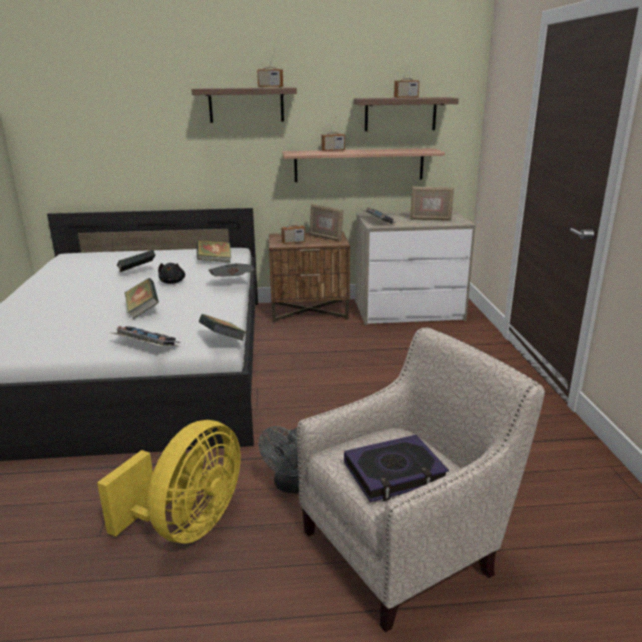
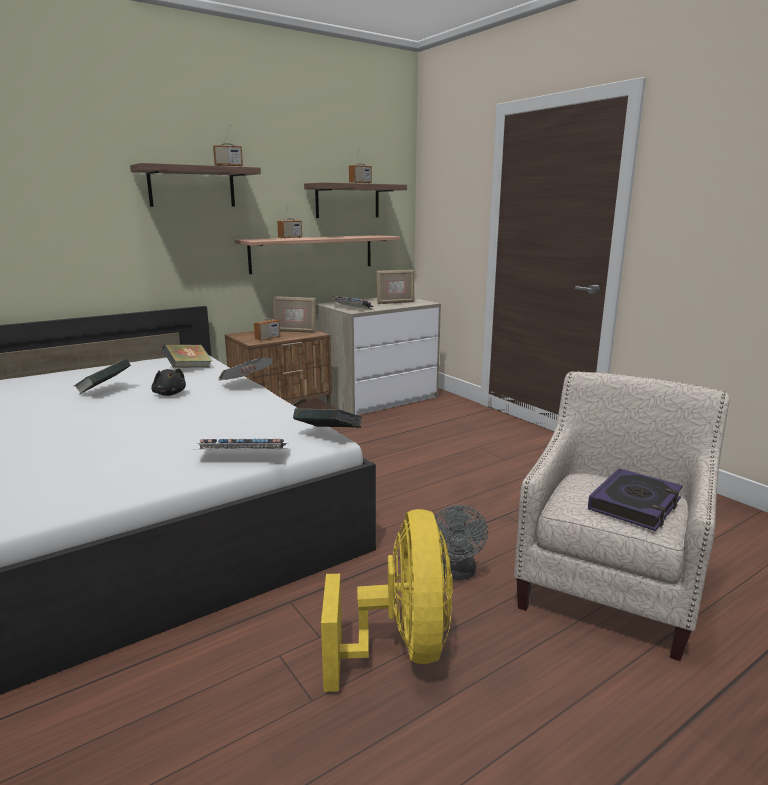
camera: 30 degrees left, 5 degrees down
book [125,278,159,319] -> none

